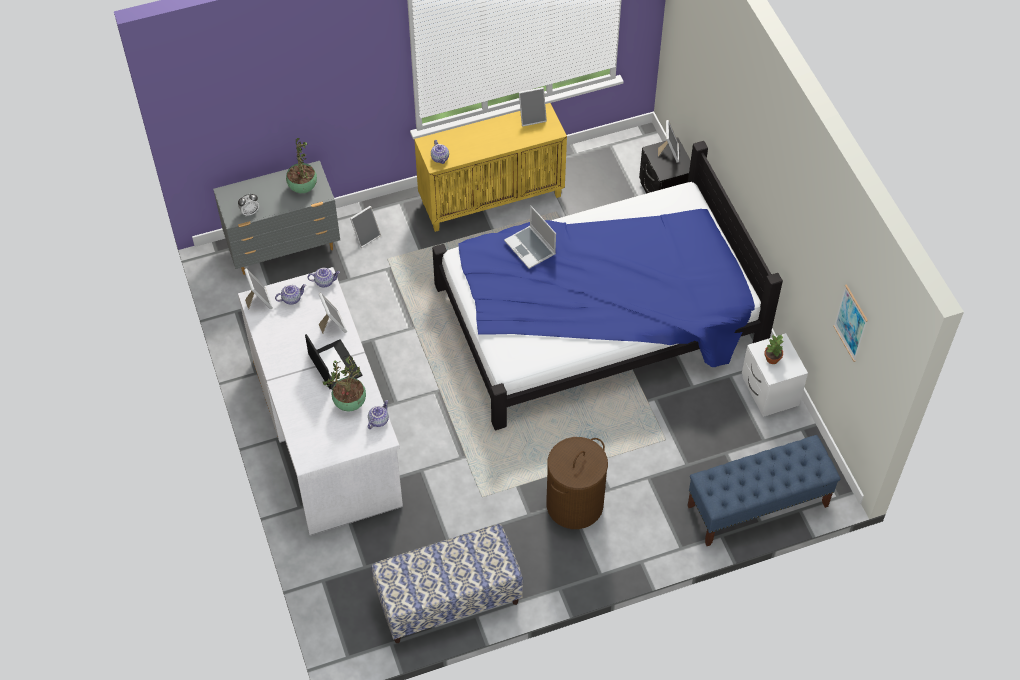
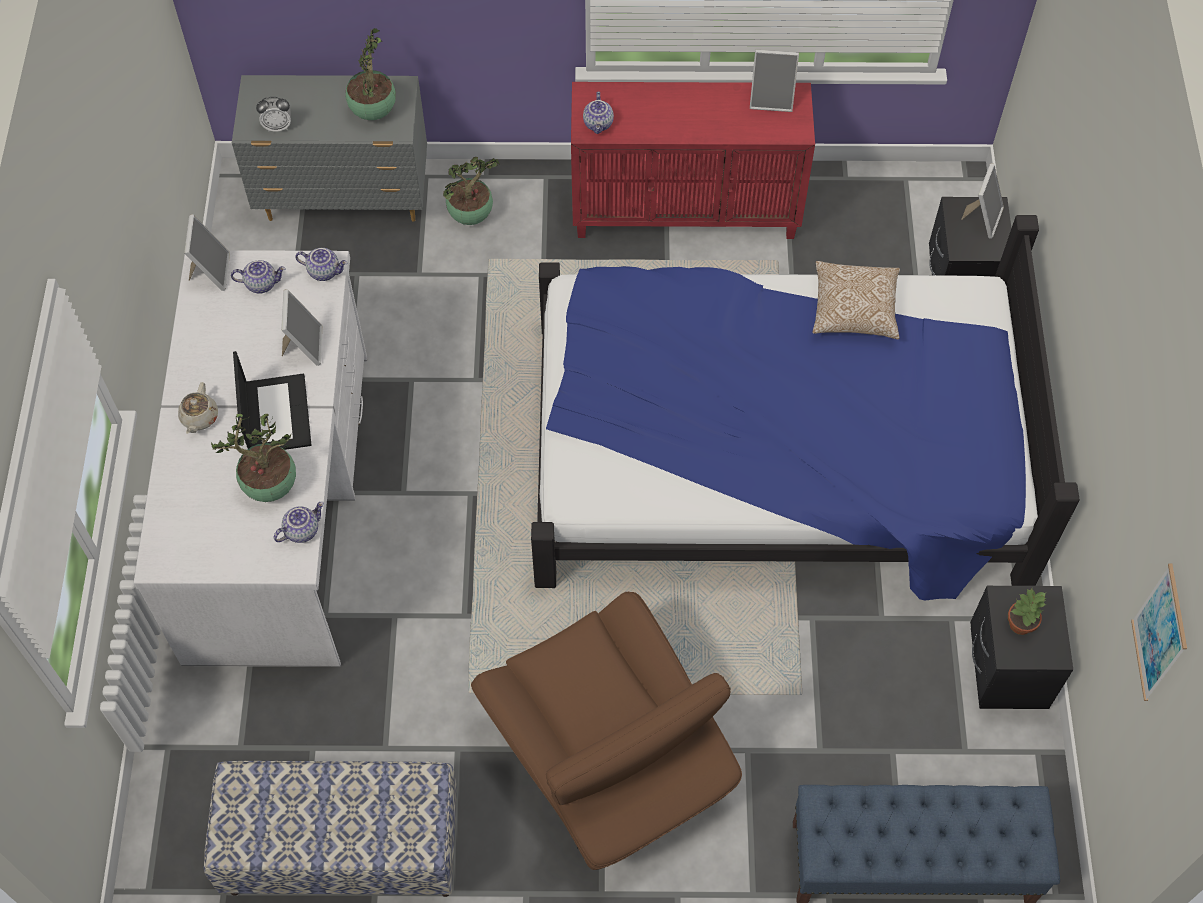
camera: 20 degrees right, 5 degrees up
picture frame [350,206,381,248] -> potted plant [443,157,500,225]
yellow cabinet [414,103,567,232] -> red cabinet [571,82,815,239]
laptop [504,205,556,269] -> none
brown laundry basket [546,437,608,529] -> brown armchair [471,592,742,870]
white nightstand [742,333,808,417] -> black nightstand [970,586,1073,709]
none -> beige teapot [178,382,218,434]
none -> pillow [812,261,900,339]

